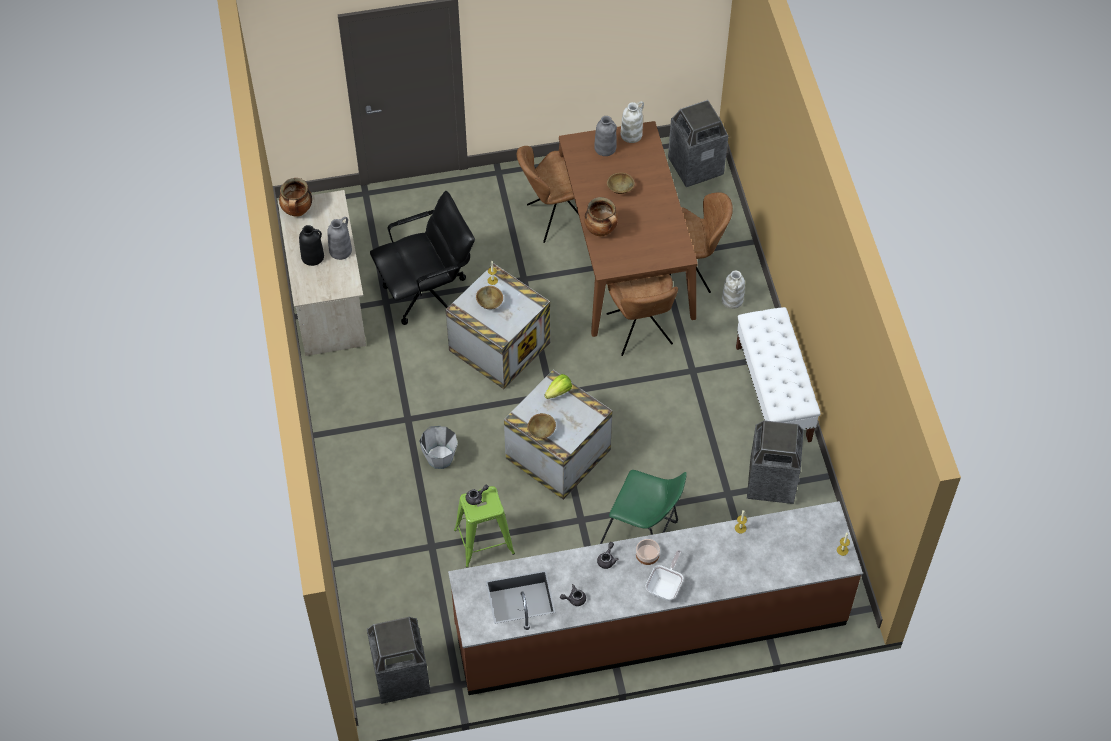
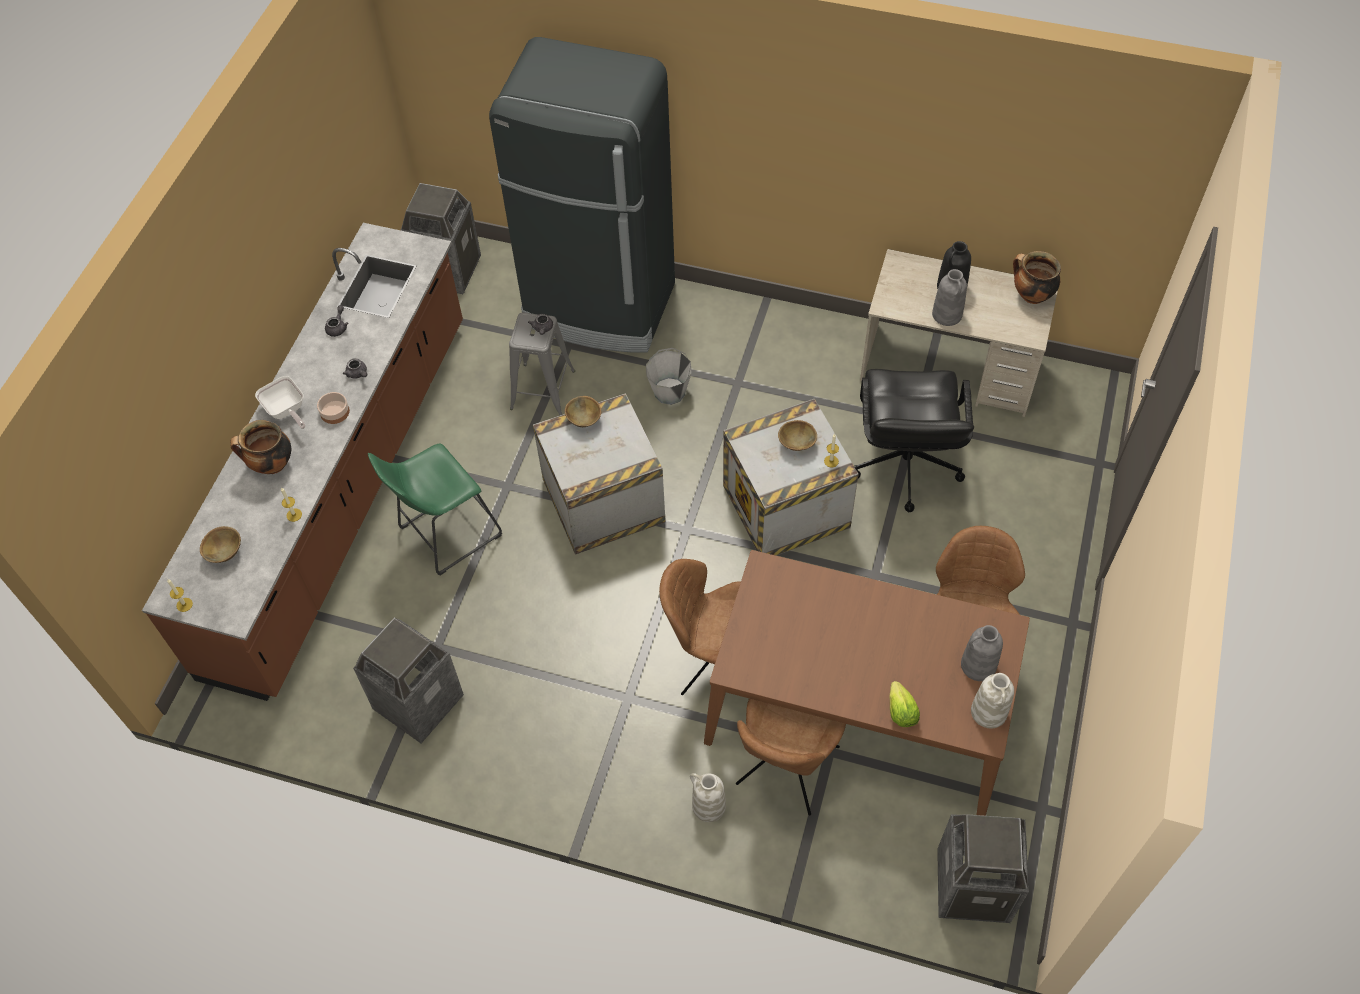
camera: 120 degrees right, 0 degrees up
green stool [454,486,515,568] -> grey stool [509,312,575,416]
lettuce [544,374,572,399] -> lettuce moved to [889,681,920,727]
cooking pot [584,197,618,236] -> cooking pot moved to [231,420,292,474]
brown bowl [607,173,635,194] -> brown bowl moved to [200,526,241,563]
white bench [736,307,821,442] -> none
none -> black fridge [489,37,675,353]

